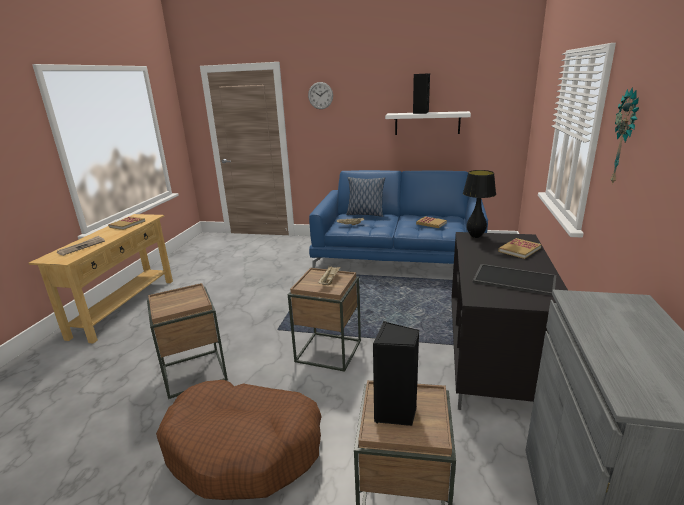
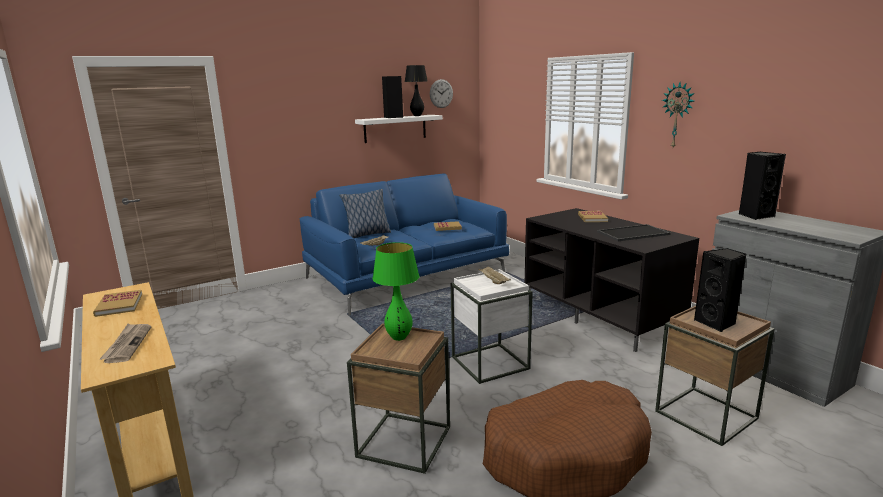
camera: 45 degrees left, 5 degrees down
brown side table [288,268,361,372] -> white side table [451,269,533,384]
wall clock [308,82,333,109] -> wall clock moved to [430,79,453,108]
black table lamp [463,170,496,238] -> black table lamp moved to [405,65,428,116]
none -> green table lamp [373,242,420,341]
none -> black speaker [739,152,786,220]

